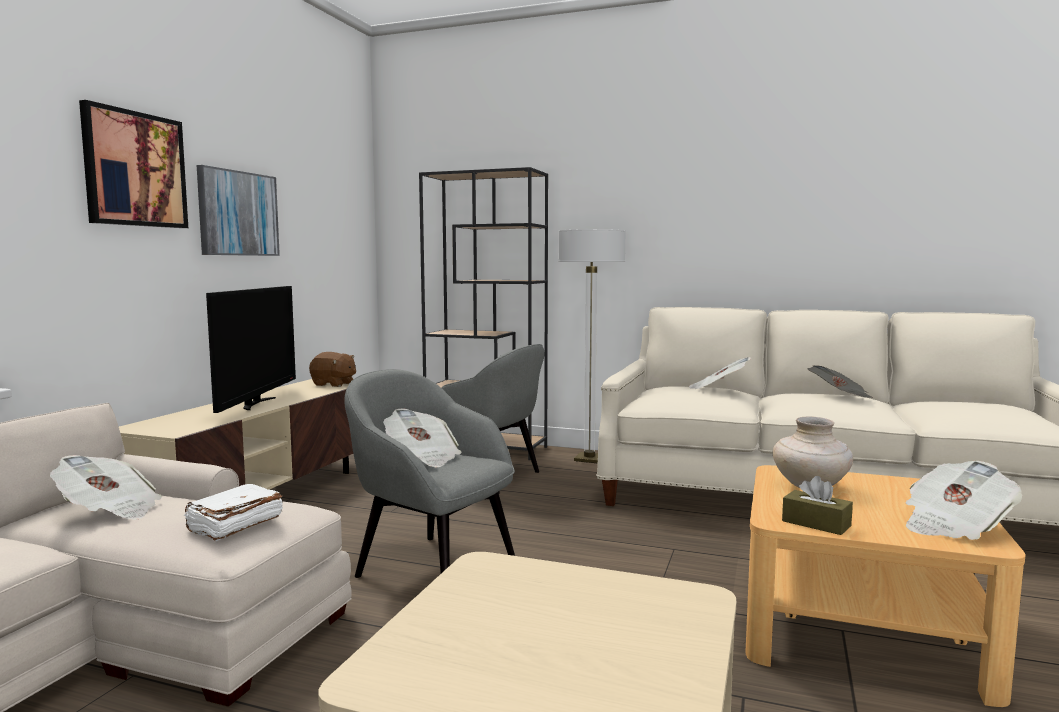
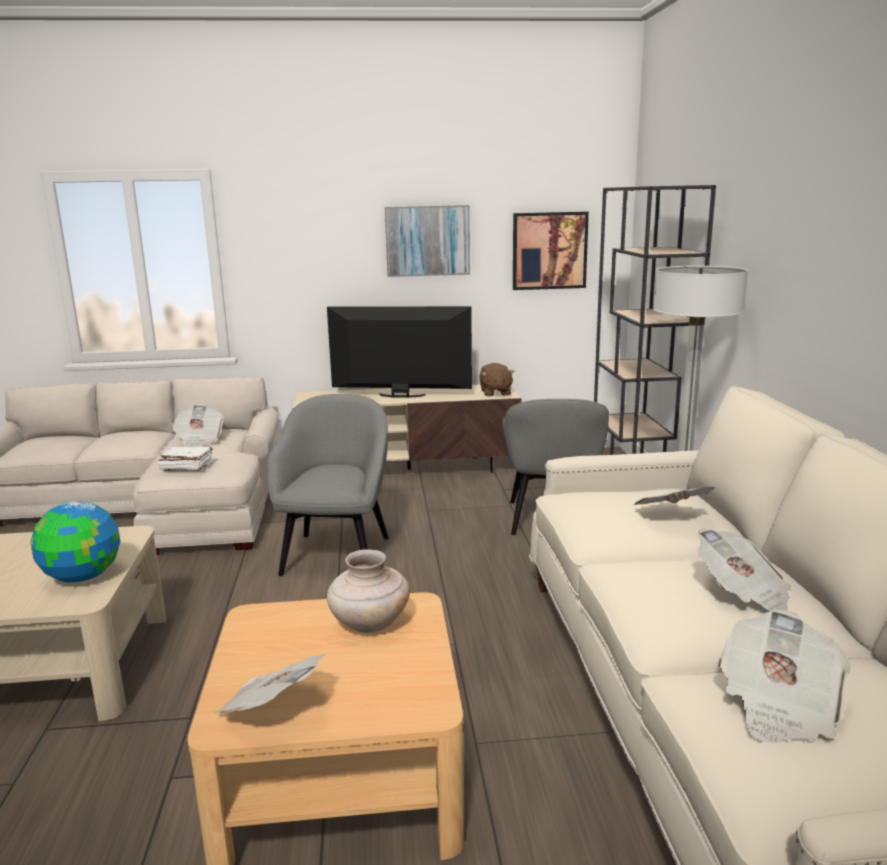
camera: 65 degrees right, 10 degrees up
picture [79,100,188,228] -> picture moved to [513,212,589,290]
television [206,286,296,413] -> television turned 150 degrees counterclockwise [327,306,472,398]
newspaper [383,408,462,468] -> newspaper moved to [718,610,851,743]
brown tissue box [782,476,853,535] -> none
none -> globe [30,502,120,583]

